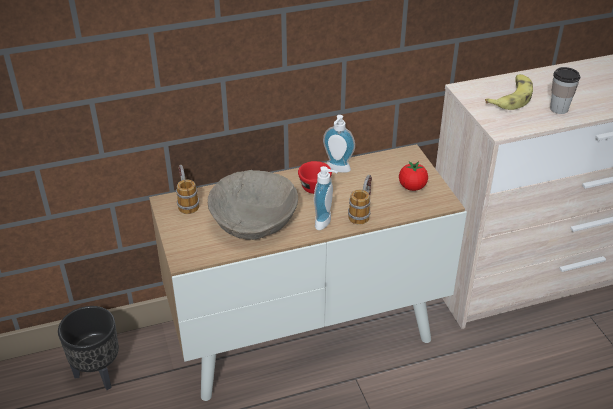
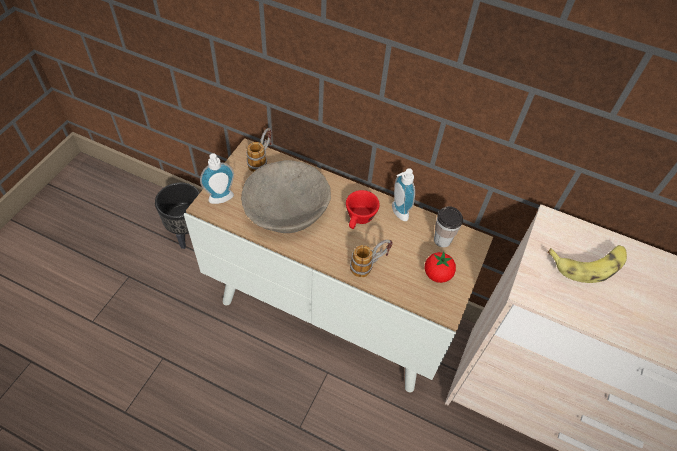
camera: 40 degrees right, 15 degrees up
soap dispenser [314,166,338,230] -> soap dispenser moved to [200,153,234,204]
cup [550,67,580,114] -> cup moved to [434,206,463,248]

